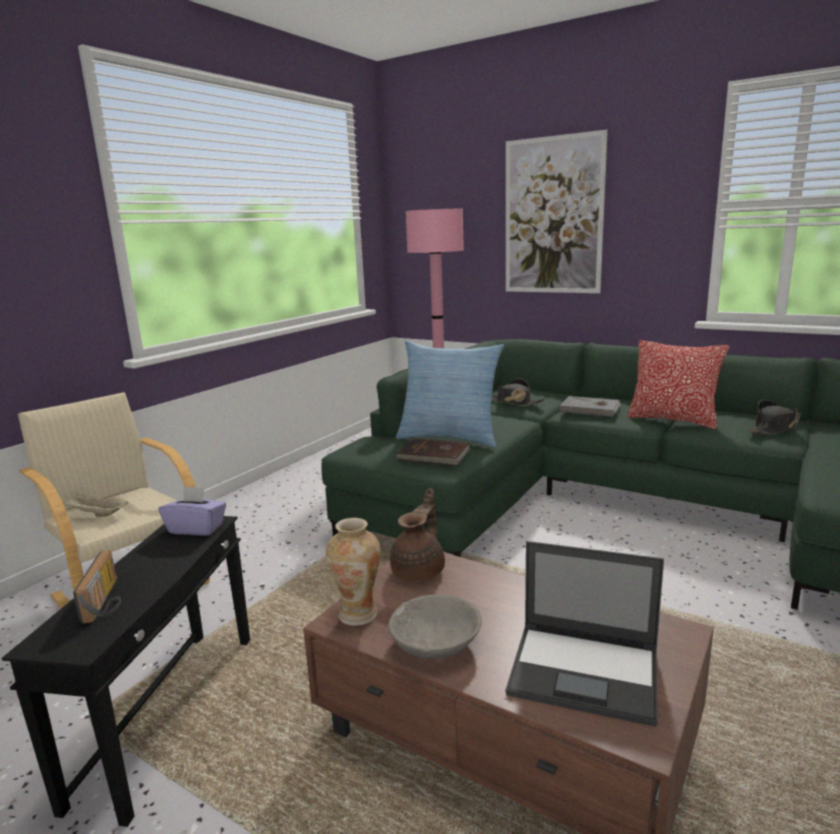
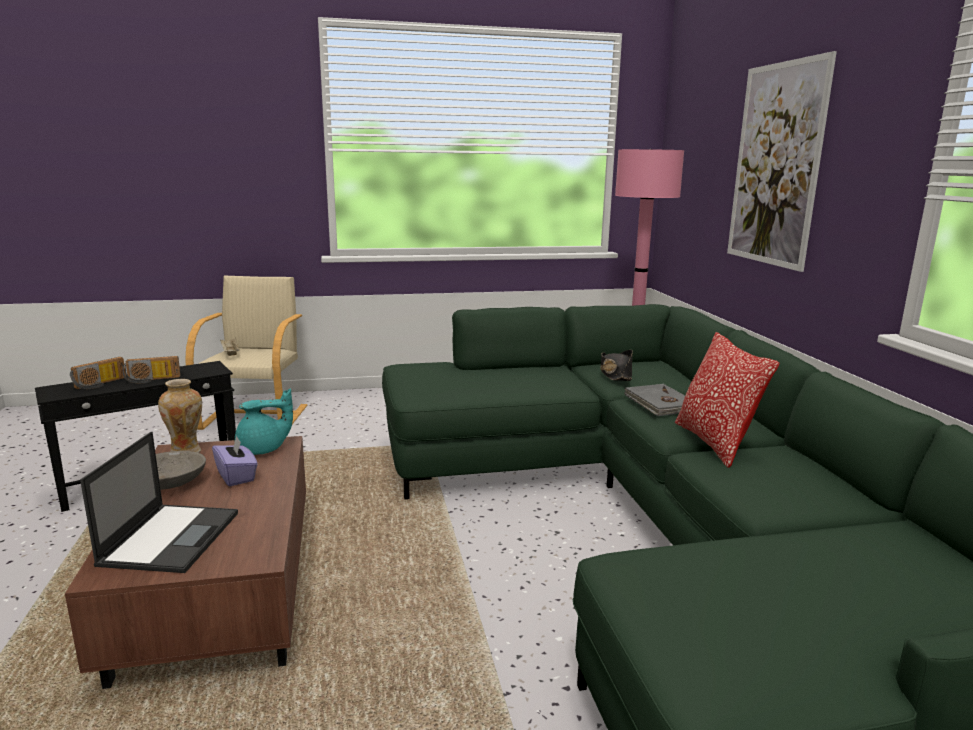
camera: 45 degrees right, 0 degrees up
purple tissue box [159,486,226,536] -> purple tissue box moved to [212,436,258,486]
brown teapot [390,488,445,581] -> turquoise teapot [235,389,293,455]
pillow [396,340,504,447] -> none
brown book [396,438,470,465] -> none
laptop [506,541,664,727] -> laptop turned 150 degrees counterclockwise [80,432,238,573]
black hat [748,400,801,435] -> none
none -> radio [123,356,181,383]

